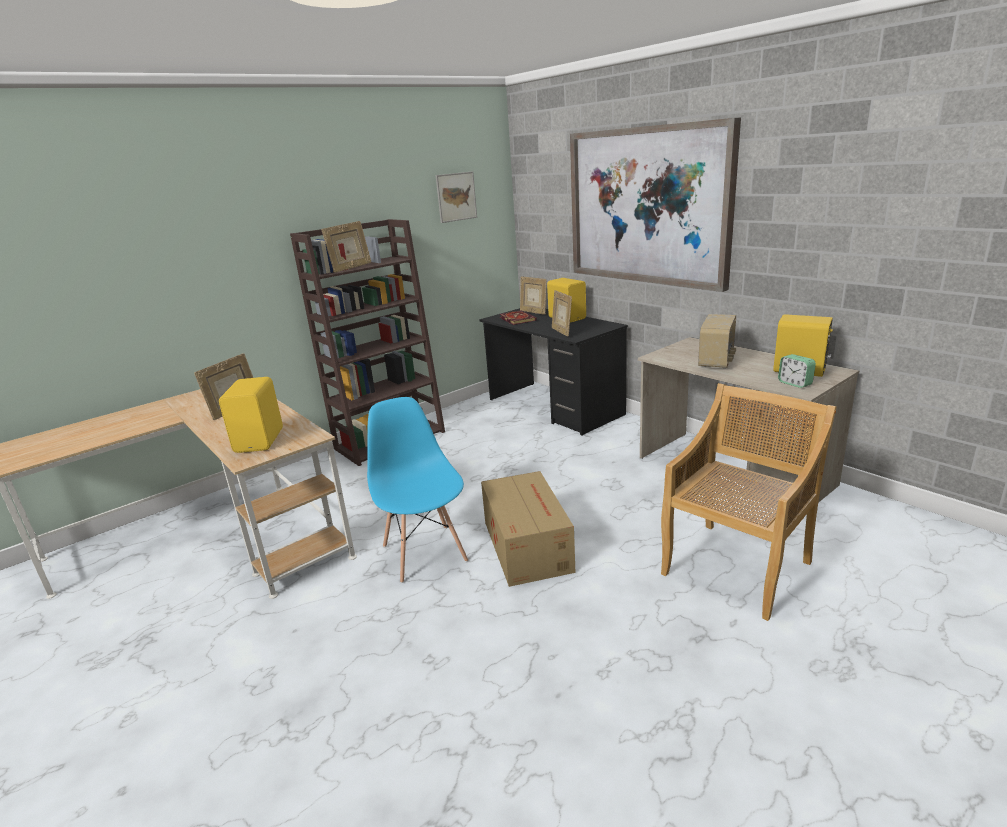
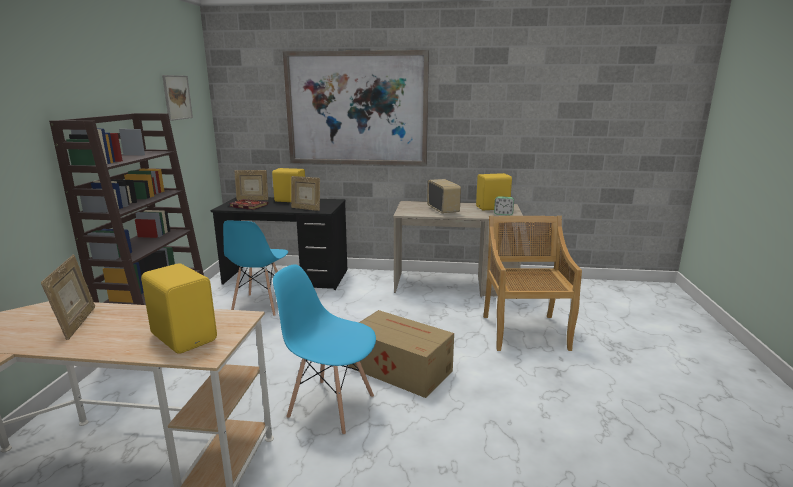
camera: 45 degrees left, 5 degrees down
picture frame [322,221,371,273] -> none
none -> blue chair [223,220,288,316]

